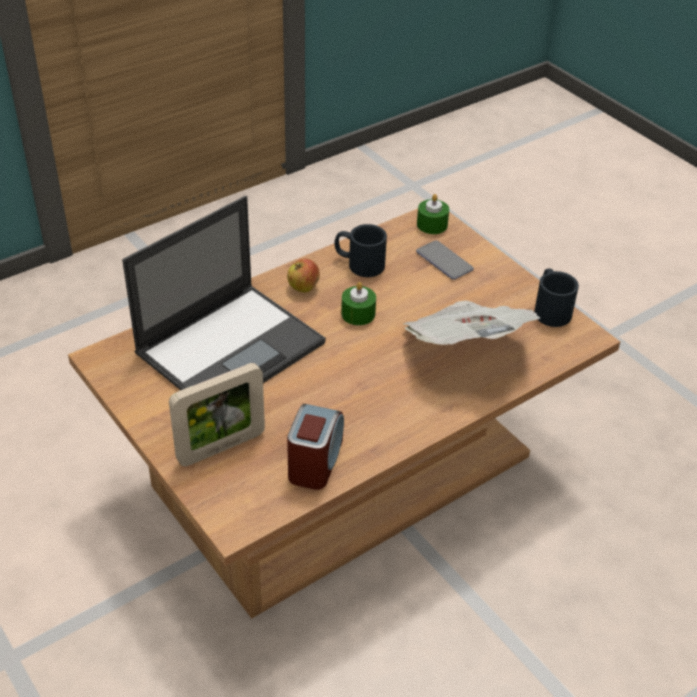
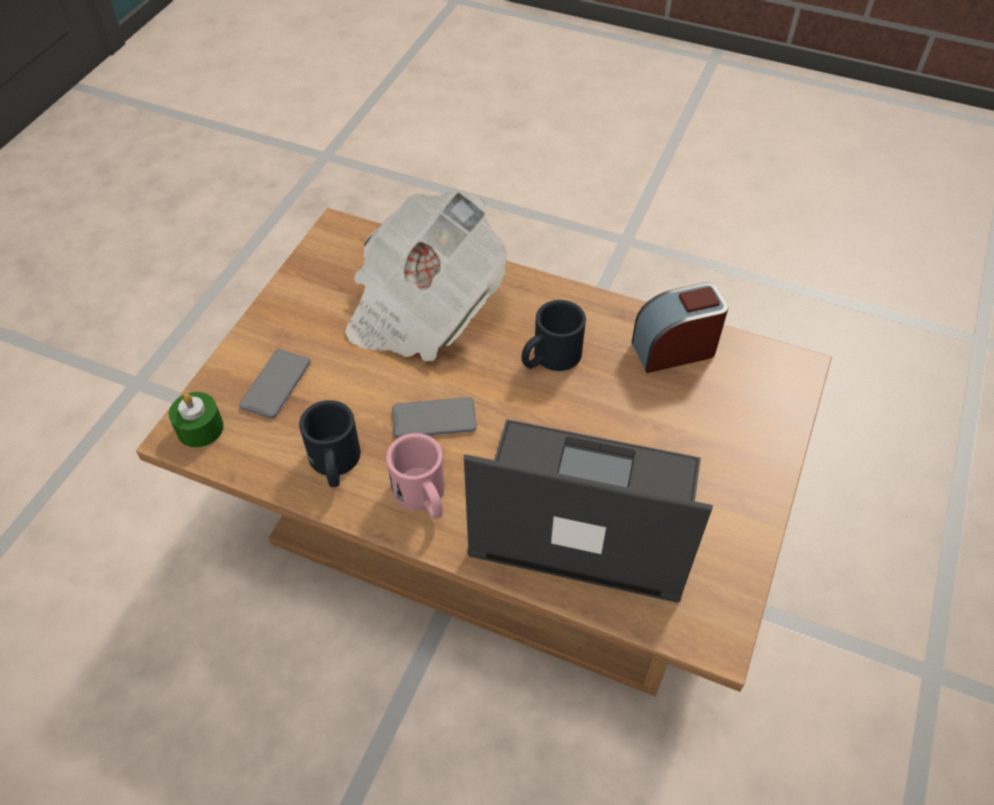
camera: 120 degrees left, 10 degrees up
picture frame [169,363,265,466] -> none
apple [287,259,320,292] -> pink mug [386,433,445,519]
green candle [341,282,376,325] -> phone [392,397,477,438]
black mug [534,268,579,327] -> black mug moved to [522,300,586,371]

